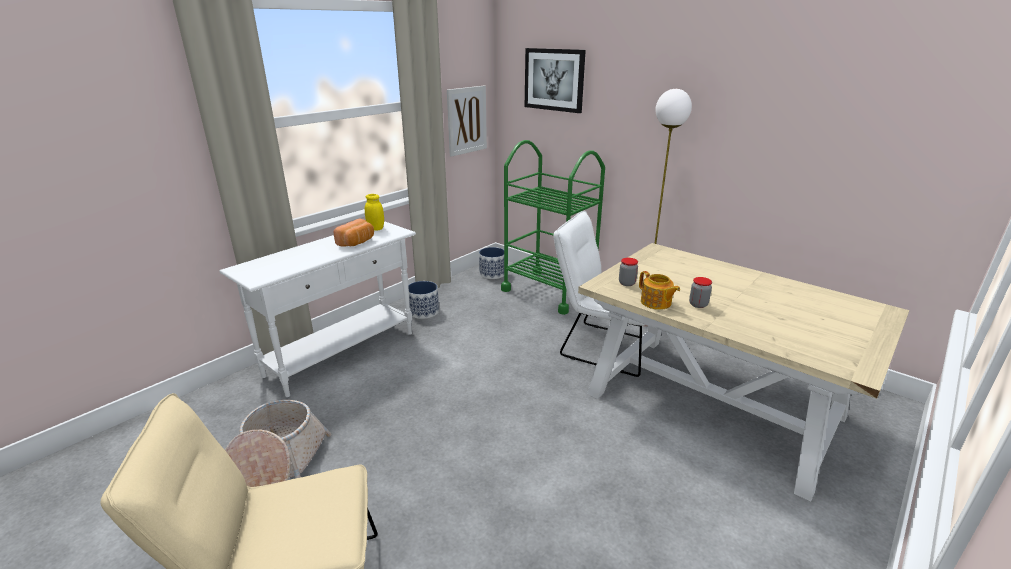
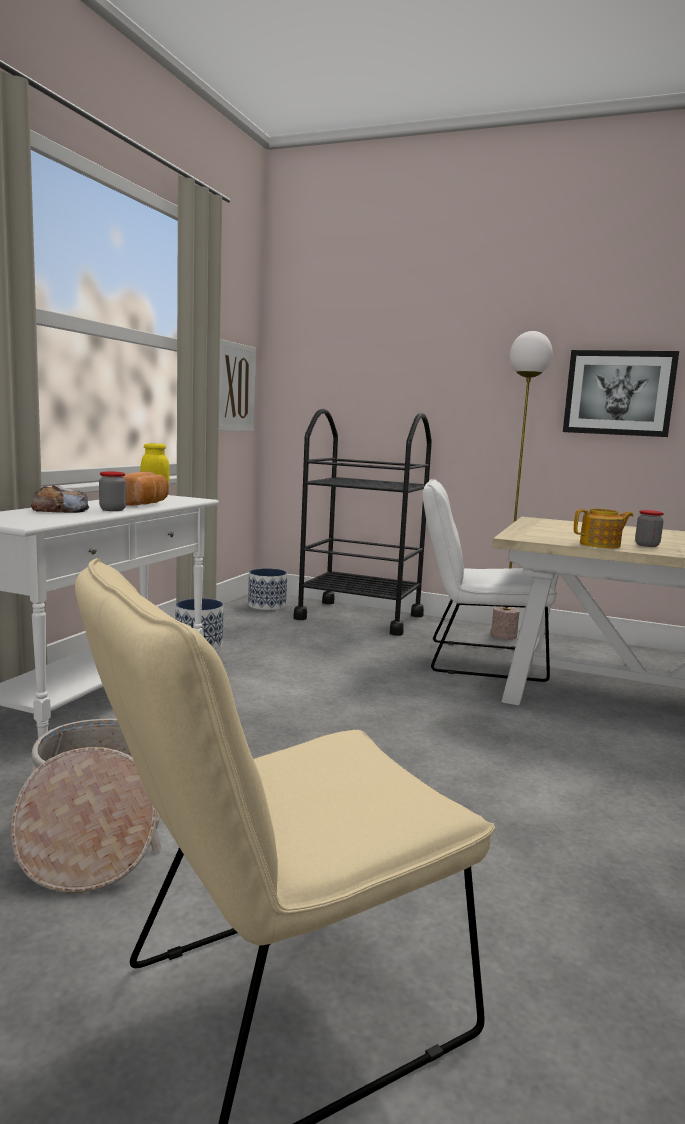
camera: 20 degrees left, 15 degrees down
green cart [501,140,605,315] -> black cart [293,409,432,636]
picture [525,48,586,113] -> picture moved to [563,350,679,437]
jar [619,258,638,286] -> jar moved to [99,471,127,511]
teapot [639,271,680,310] -> teapot turned 45 degrees counterclockwise [574,509,634,548]
none -> bread [31,485,89,513]

